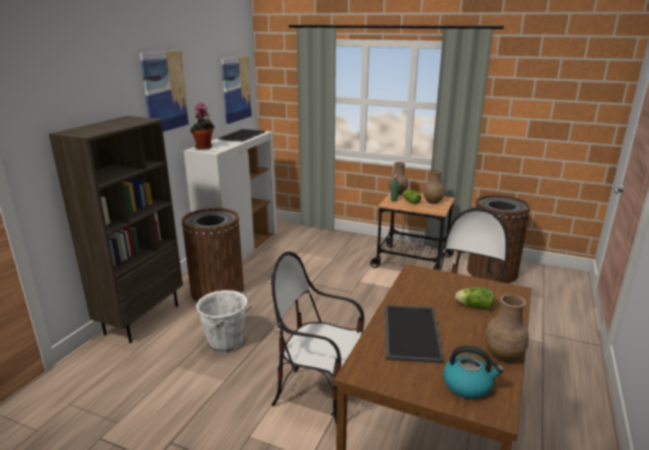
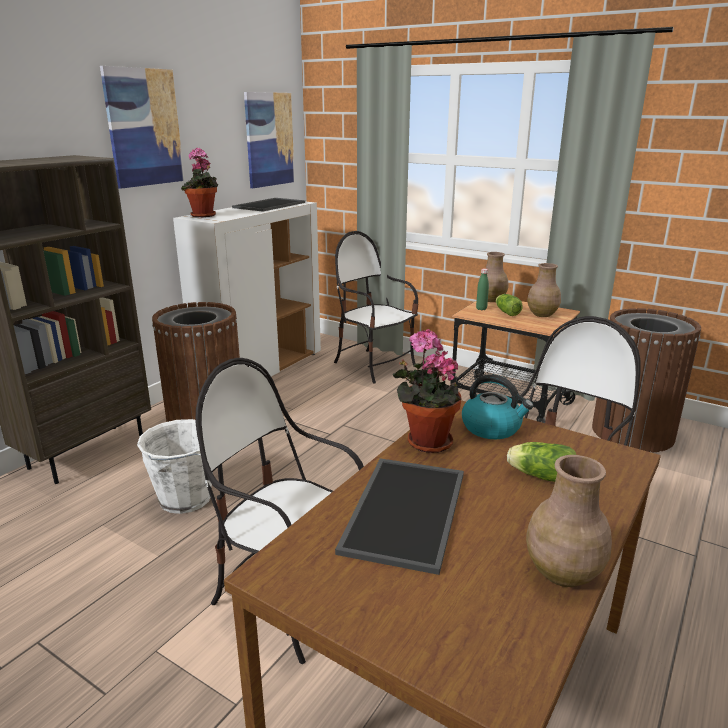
camera: 10 degrees right, 0 degrees up
kettle [443,346,504,399] -> kettle moved to [462,374,533,439]
none -> chair [334,231,418,383]
none -> potted plant [393,329,461,453]

